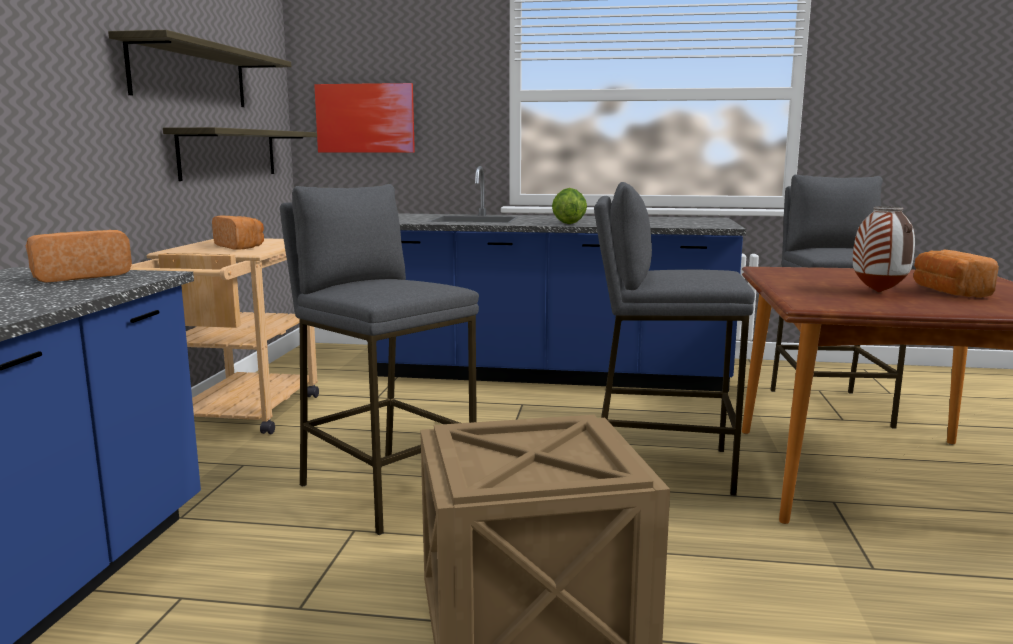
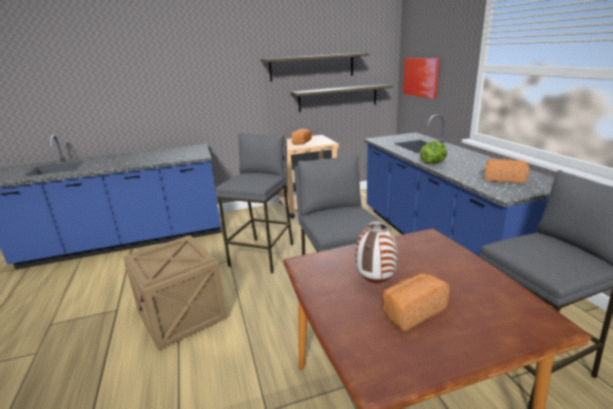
camera: 65 degrees right, 10 degrees up
bread [26,230,132,282] -> bread moved to [484,159,530,183]

